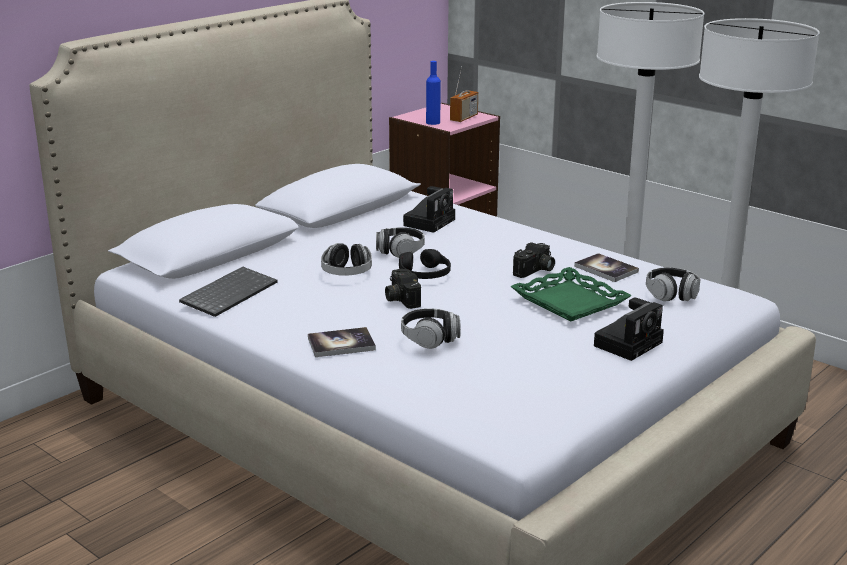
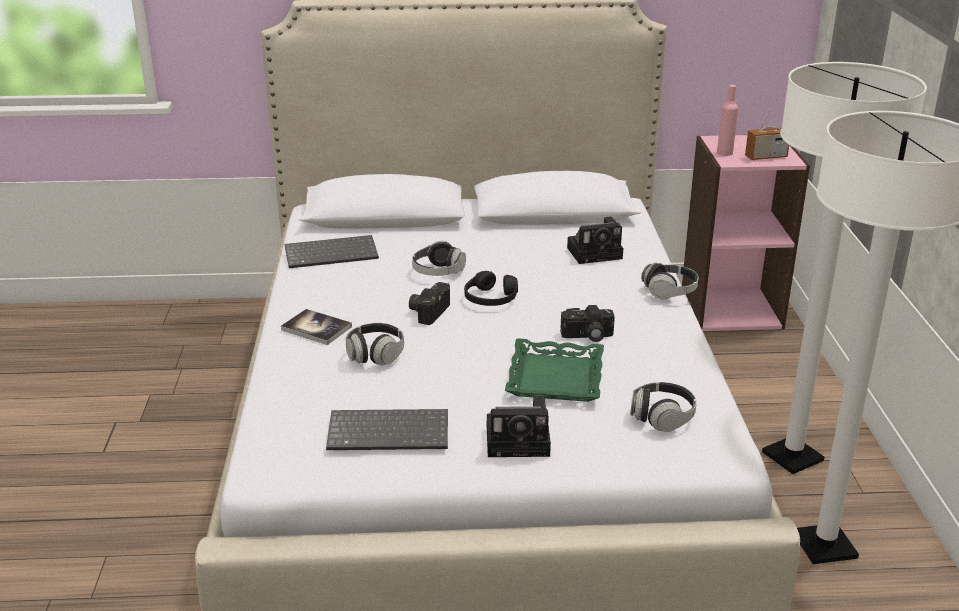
camera: 45 degrees right, 5 degrees up
headphones [376,227,425,258] -> headphones moved to [641,263,698,299]
blue bottle [426,61,441,125] -> pink bottle [717,85,738,156]
book [574,253,639,282] -> none
none -> keyboard [326,409,448,450]

